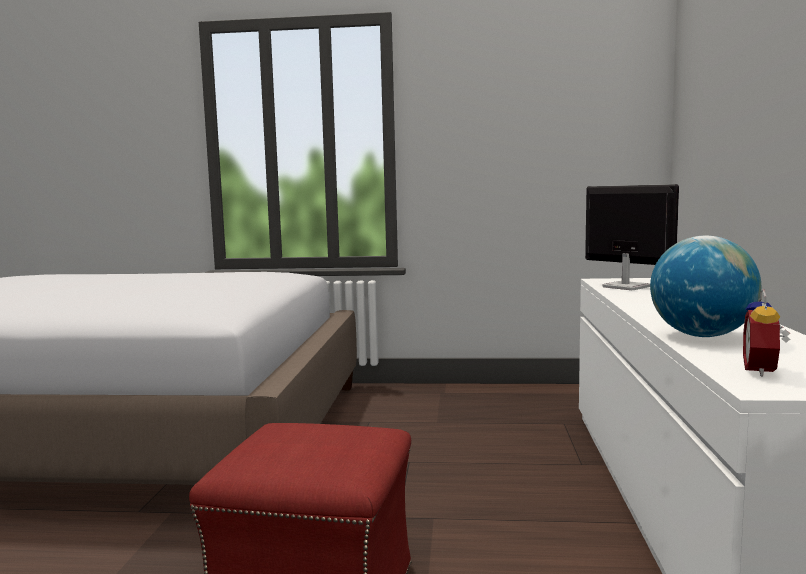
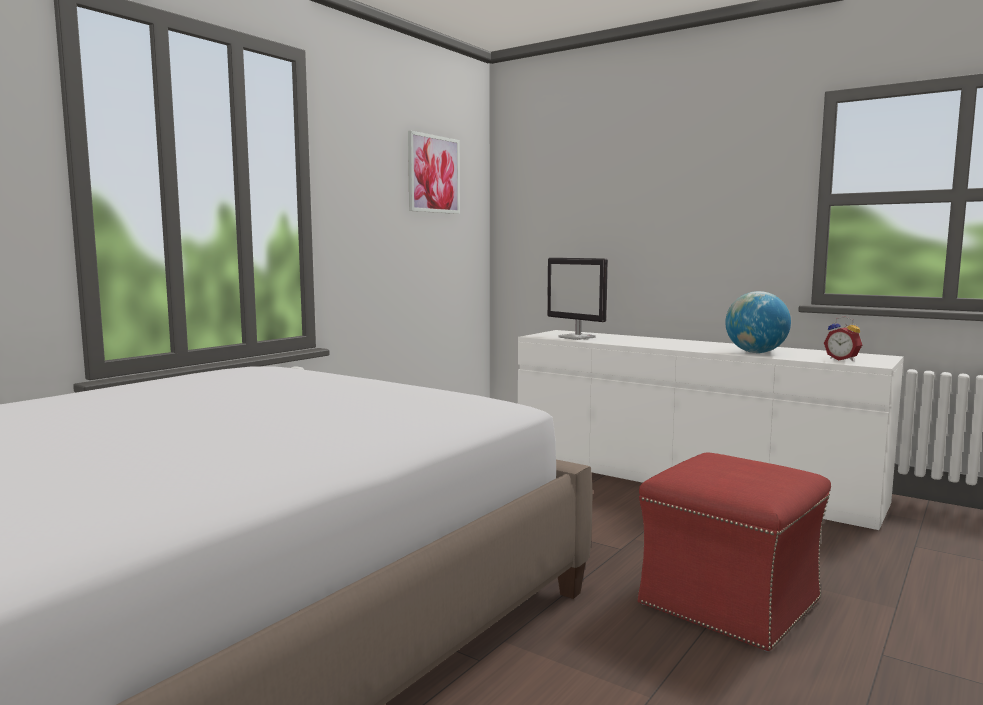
camera: 60 degrees left, 0 degrees up
monitor [585,184,679,290] -> monitor turned 120 degrees counterclockwise [547,258,608,340]
none -> picture [408,131,460,214]

